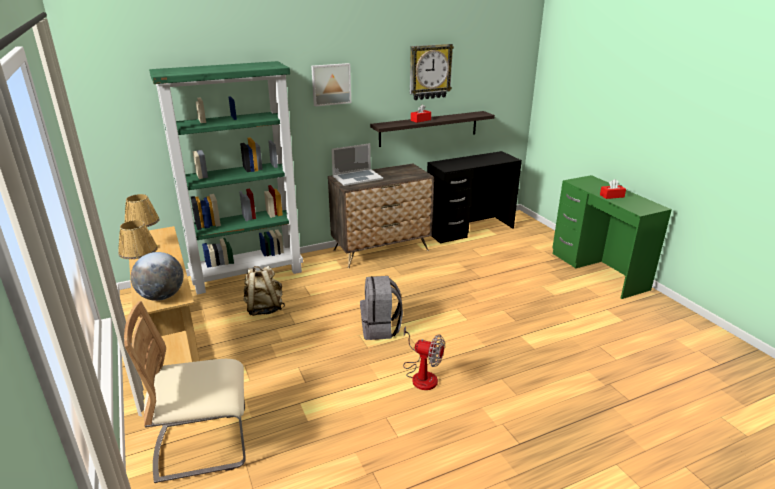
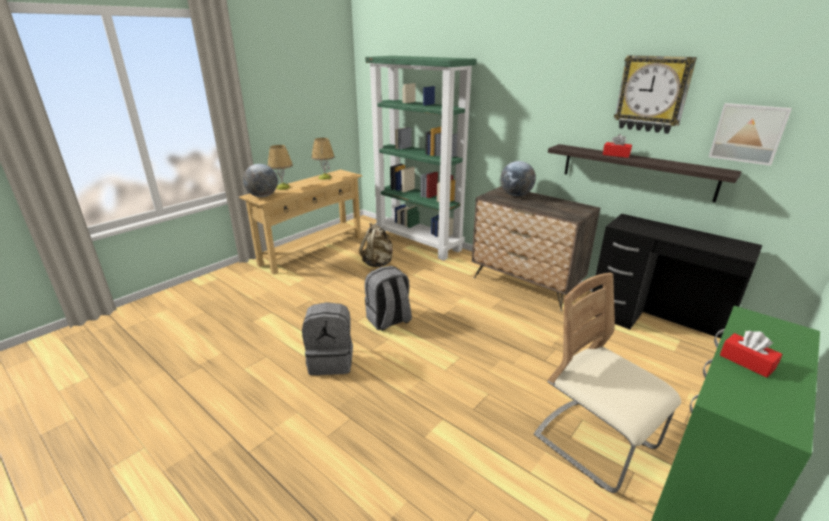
camera: 65 degrees right, 0 degrees up
beige chair [124,301,246,483] -> beige chair moved to [534,273,681,493]
picture [311,63,351,107] -> picture moved to [709,103,792,166]
laptop [331,143,383,186] -> globe [500,161,536,196]
fan [403,326,445,390] -> grey backpack [302,302,353,375]

